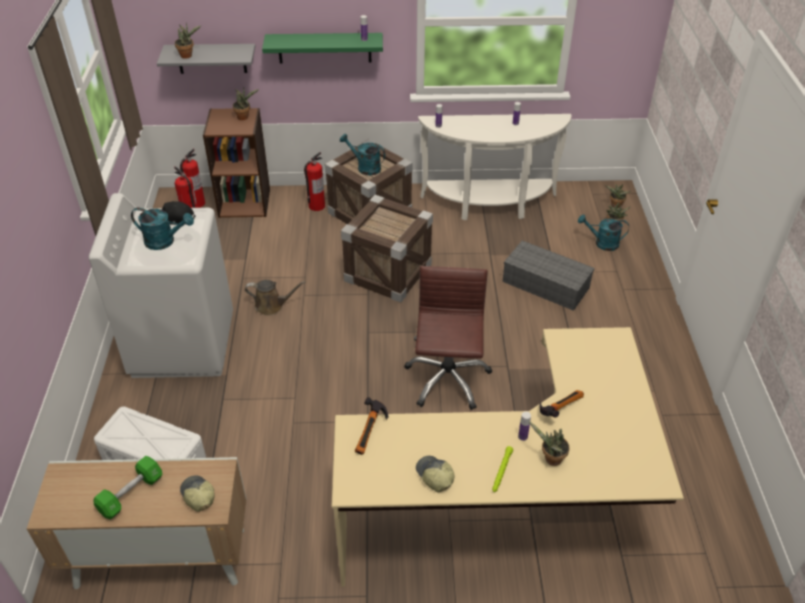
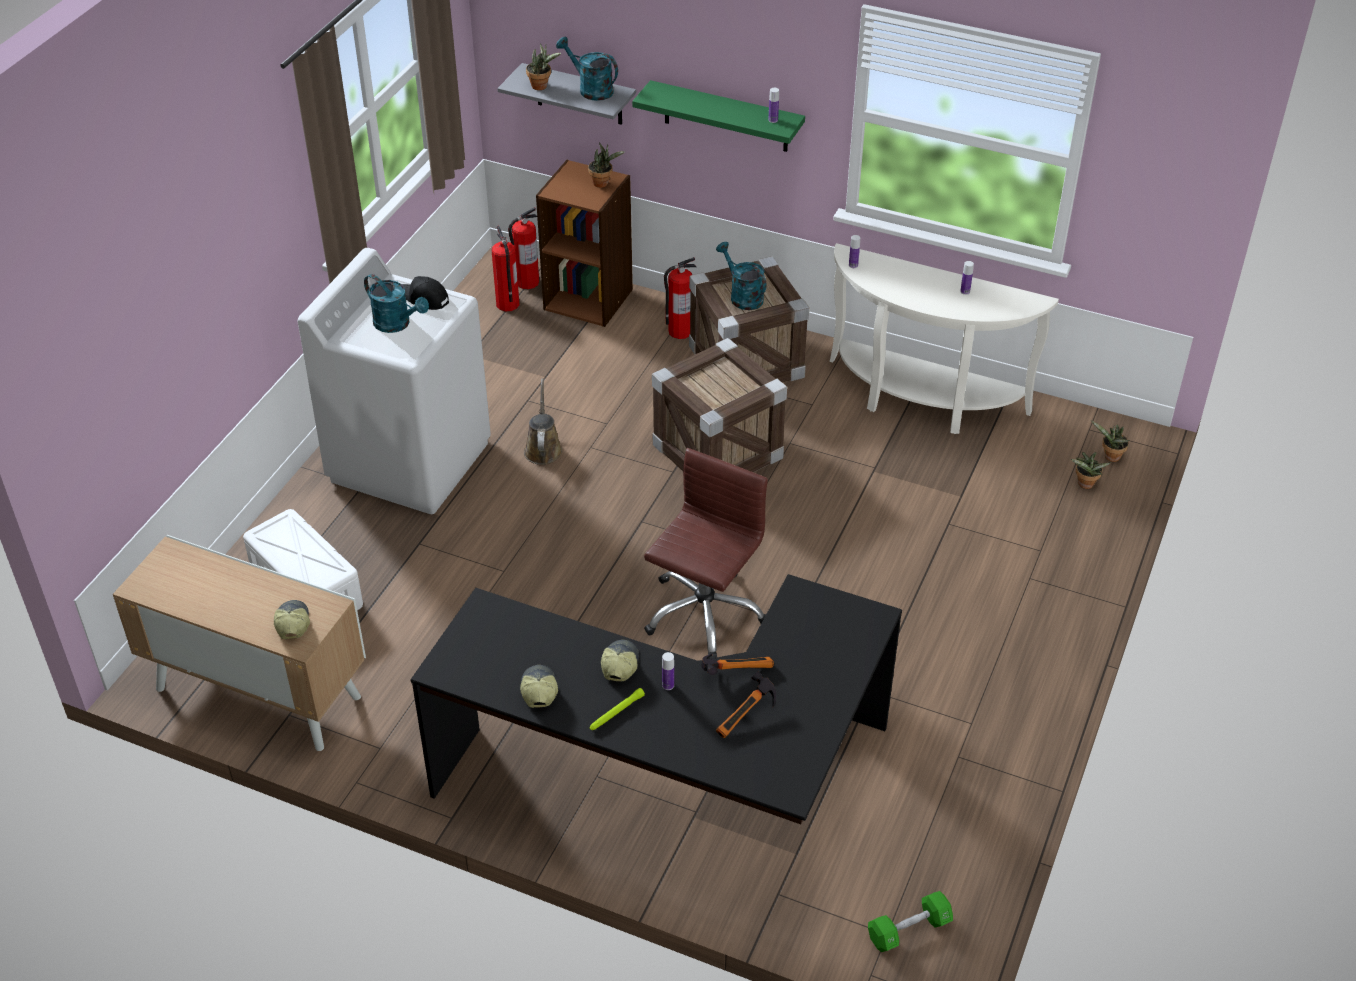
camera: 25 degrees right, 0 degrees up
green dumbbell [93,456,162,520] -> green dumbbell moved to [868,891,953,952]
brown watering can [245,280,305,316] -> brown watering can turned 120 degrees counterclockwise [524,379,562,465]
beige desk [332,327,684,586] -> black desk [410,574,902,824]
hammer [355,397,388,455] -> hammer moved to [716,671,776,738]
grey storage box [502,240,595,311] -> none
potted plant [529,421,569,466] -> none
turquoise watering can [578,214,629,251] -> turquoise watering can moved to [556,37,618,101]
none -> cap [601,640,639,682]

